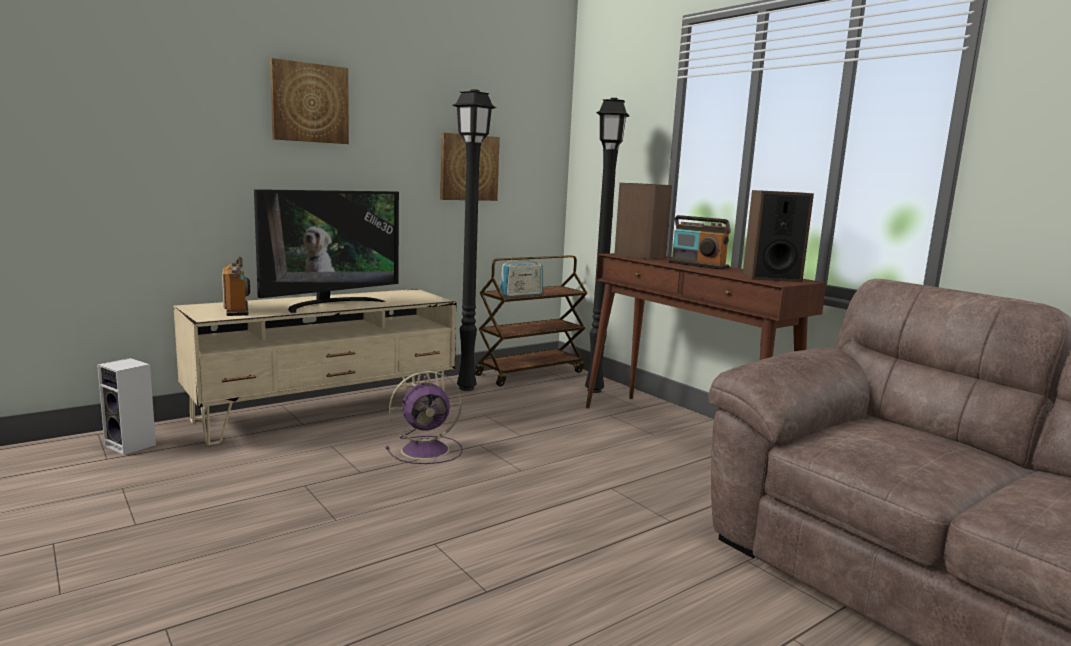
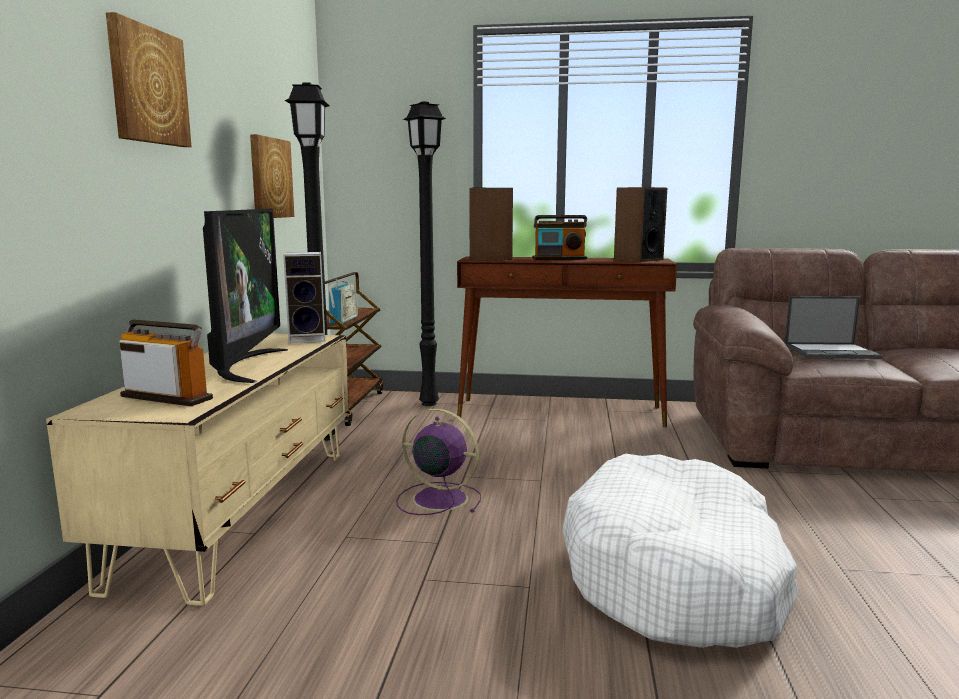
camera: 45 degrees left, 0 degrees up
speaker [97,358,156,455] -> speaker moved to [283,252,325,343]
purple fan [385,371,463,464] -> purple fan turned 90 degrees counterclockwise [396,408,481,515]
none -> white dog bed [562,454,799,648]
none -> laptop [785,296,883,359]

